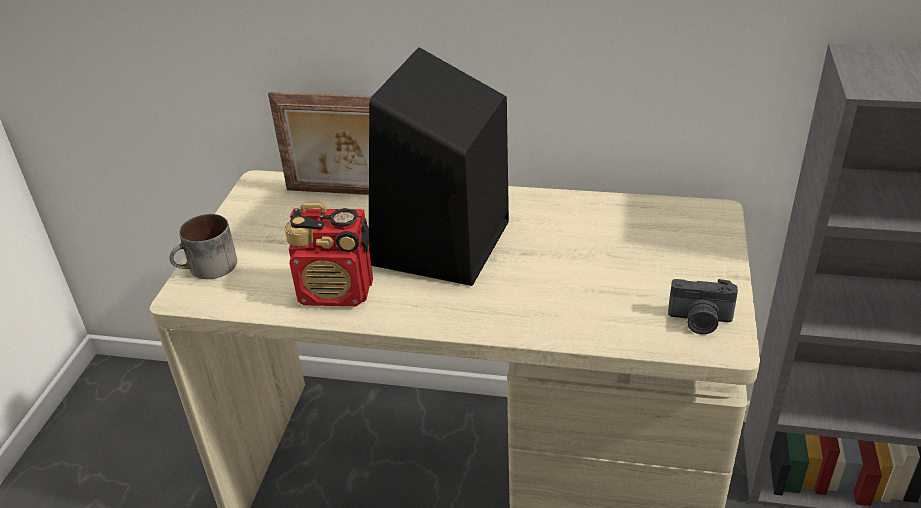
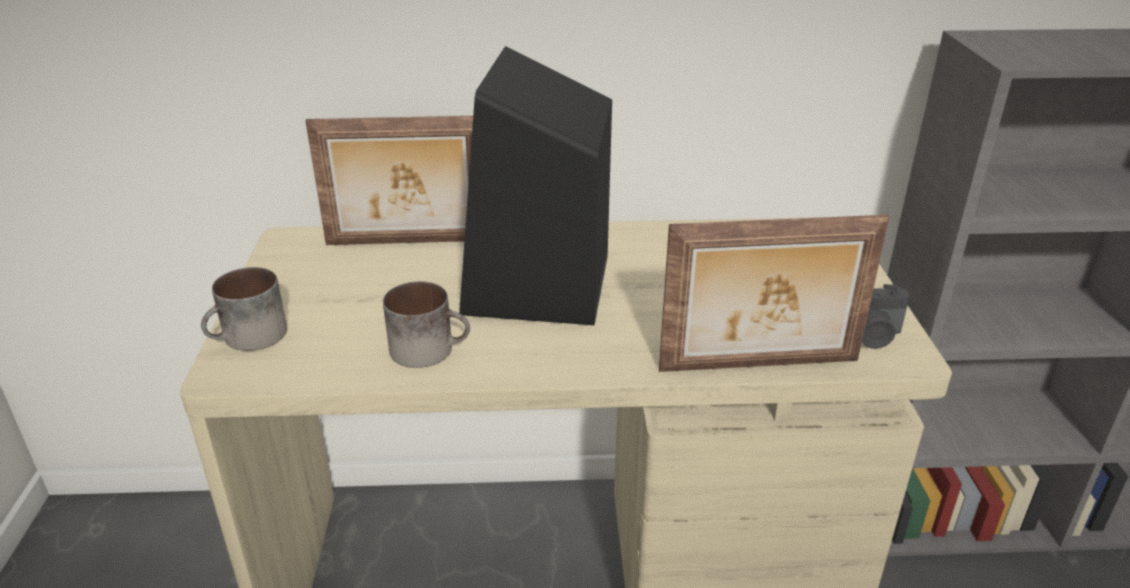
camera: 15 degrees left, 5 degrees down
radio [285,203,373,306] -> mug [383,281,470,368]
none -> picture frame [659,215,889,372]

